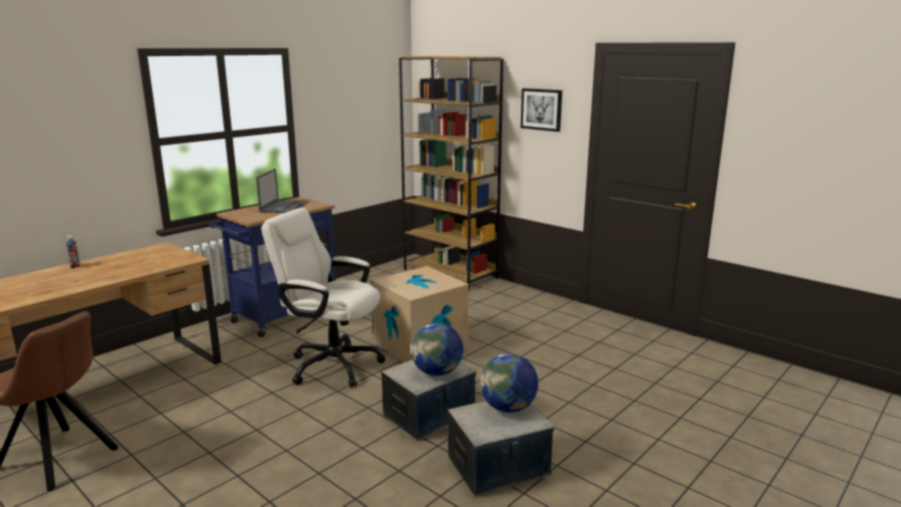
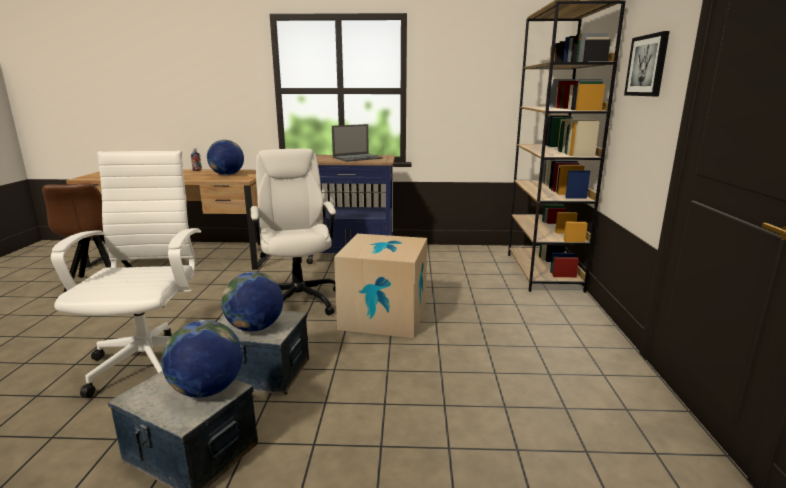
camera: 50 degrees right, 0 degrees up
none -> white office chair [51,151,201,398]
none -> globe [207,140,244,175]

